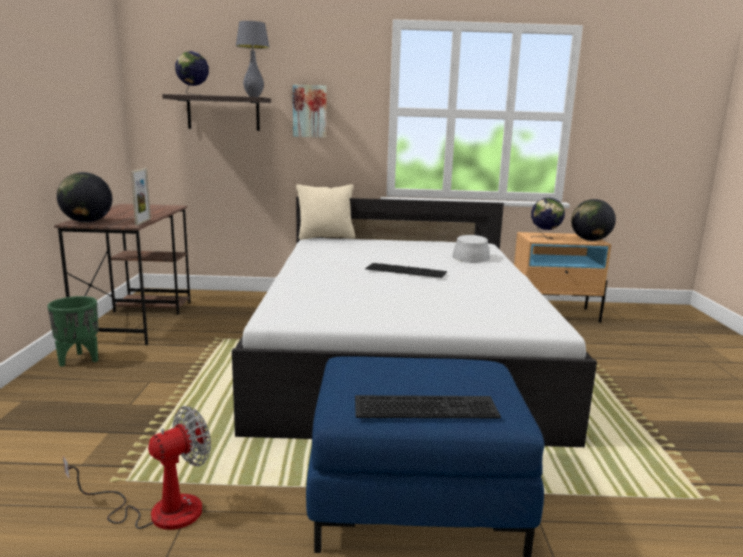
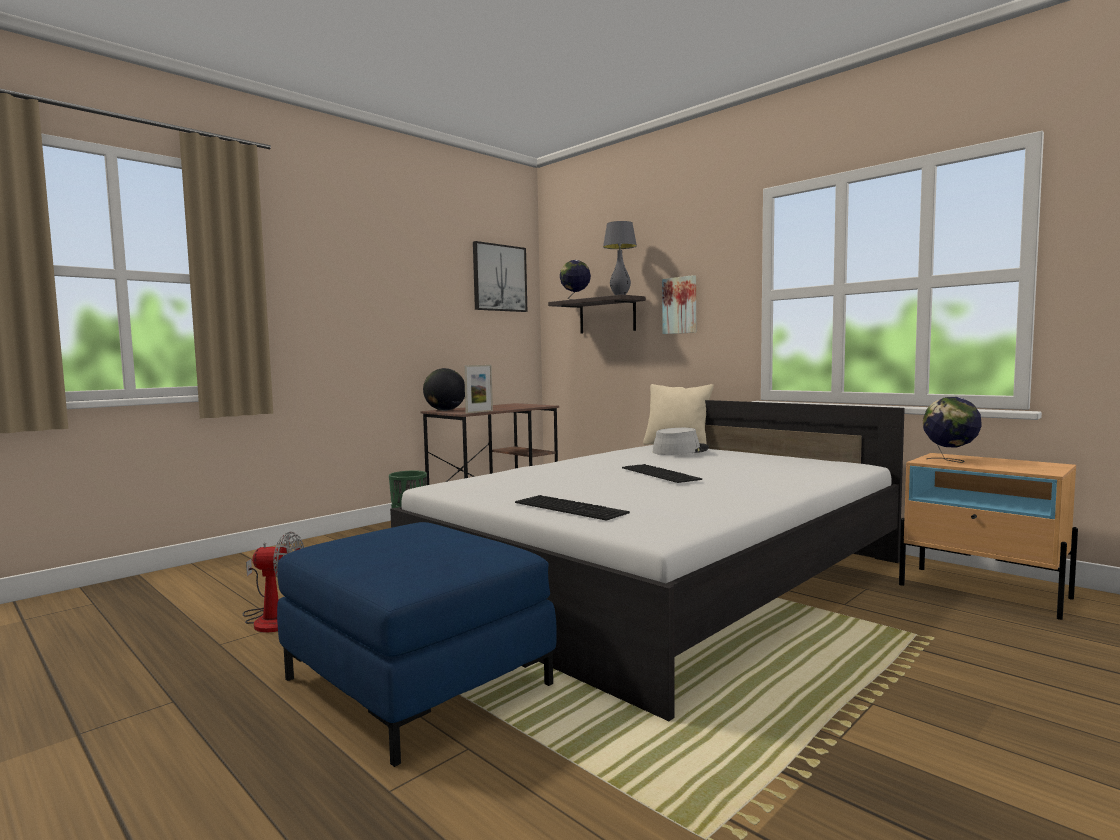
camera: 45 degrees right, 10 degrees down
keyboard [355,395,501,418] -> keyboard moved to [515,495,630,521]
grey hat [452,235,490,263] -> grey hat moved to [653,428,709,455]
globe [571,199,616,241] -> none
none -> picture [473,241,527,312]

